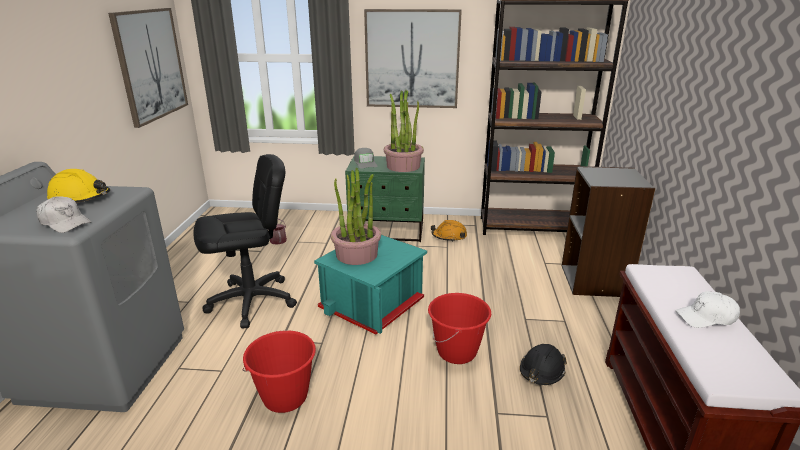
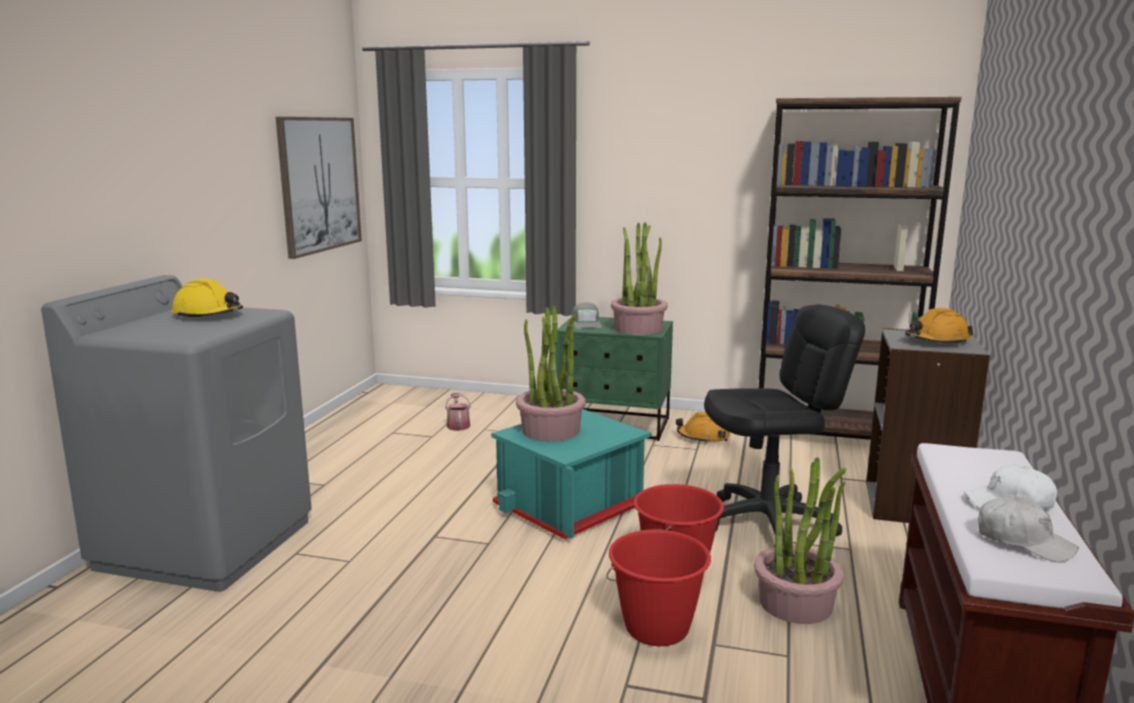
camera: 10 degrees right, 10 degrees down
white cap [36,196,91,233] -> white cap moved to [978,497,1079,562]
black office chair [193,154,297,329] -> black office chair moved to [704,305,865,547]
red bucket [243,330,316,413] -> red bucket moved to [606,529,711,646]
picture [364,9,462,108] -> none
black hard hat [520,344,567,385] -> potted plant [754,457,846,624]
none -> orange hard hat [905,308,973,345]

